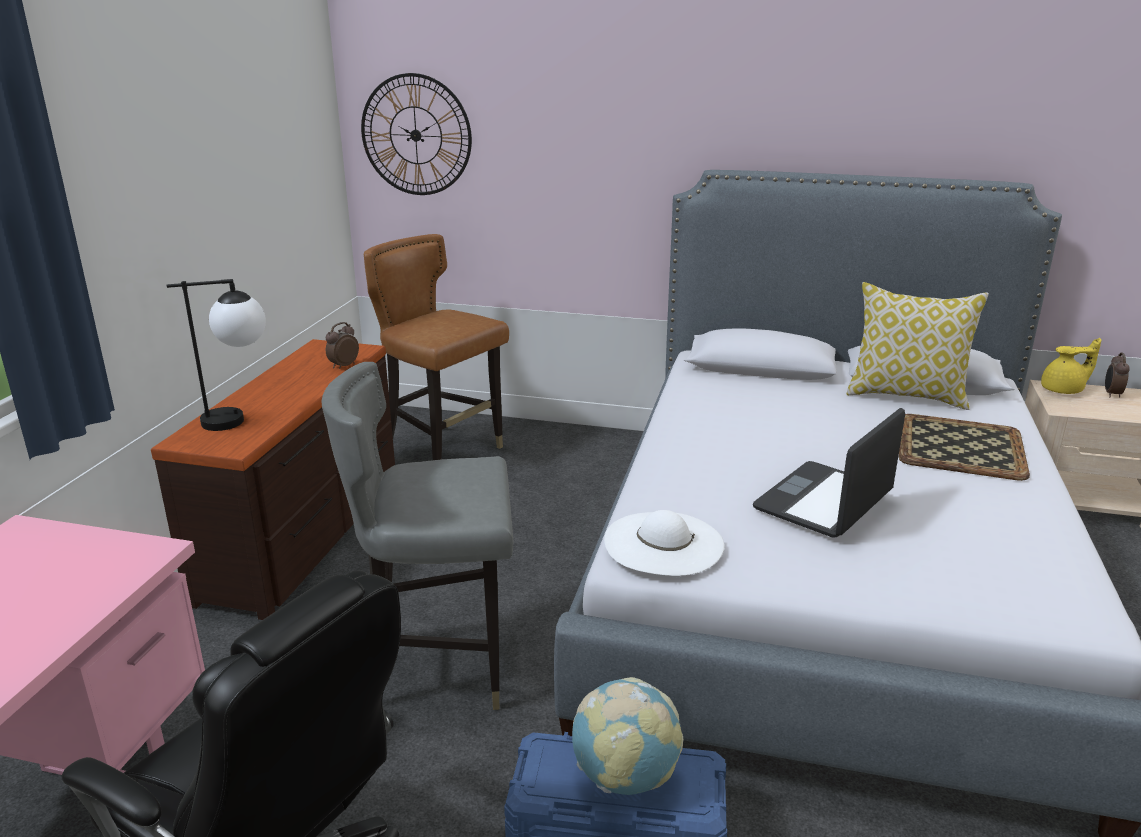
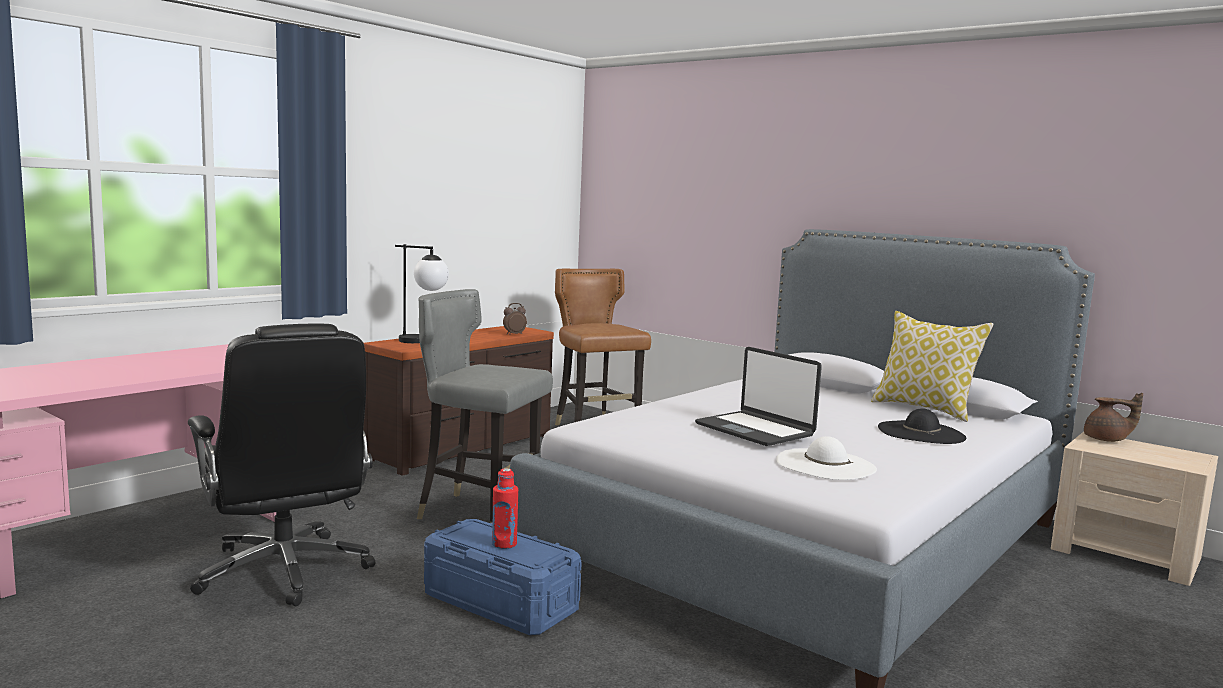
camera: 25 degrees right, 15 degrees down
wall clock [361,73,472,195] -> none
globe [572,677,683,795] -> red bottle [492,468,518,549]
white hat [604,510,724,576] -> white hat moved to [776,436,877,480]
laptop [753,408,905,538] -> laptop turned 105 degrees counterclockwise [695,347,822,446]
tray [899,414,1030,481] -> black hat [878,408,966,444]
yellow teapot [1041,338,1101,394] -> brown teapot [1084,393,1143,442]
alarm clock [1105,352,1130,397] -> none

